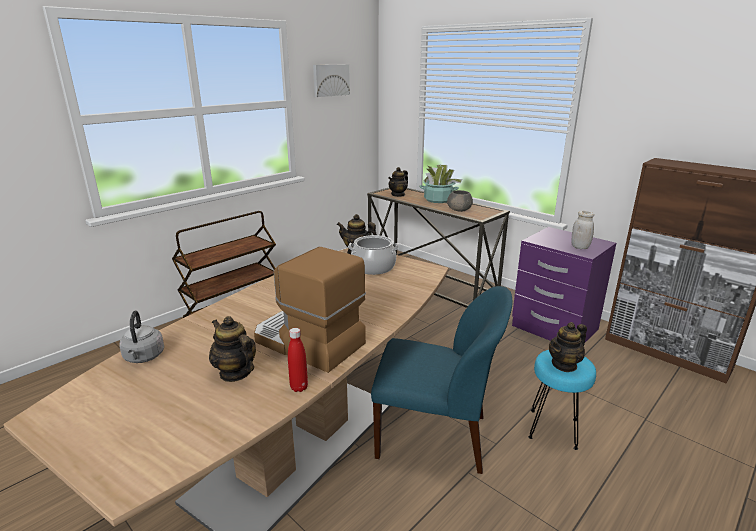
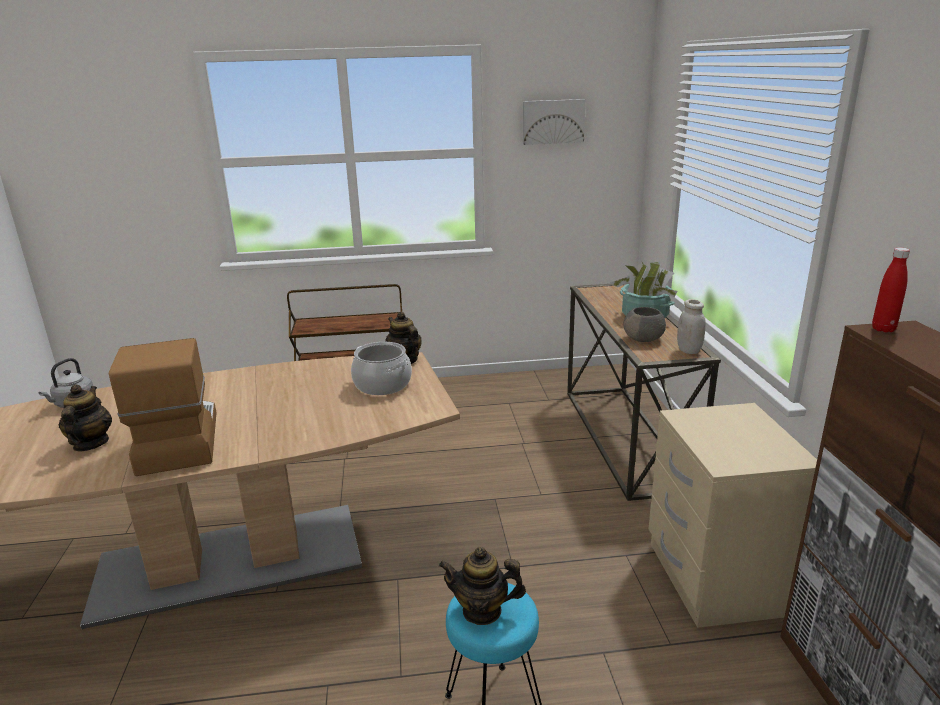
camera: 40 degrees right, 0 degrees up
red bottle [288,328,308,392] -> red bottle moved to [872,248,910,333]
blue chair [371,286,513,474] -> none
teapot [388,167,408,197] -> none
purple nightstand [512,227,616,342] -> beige nightstand [648,403,817,628]
white jar [571,211,594,249] -> white jar moved to [677,299,706,354]

